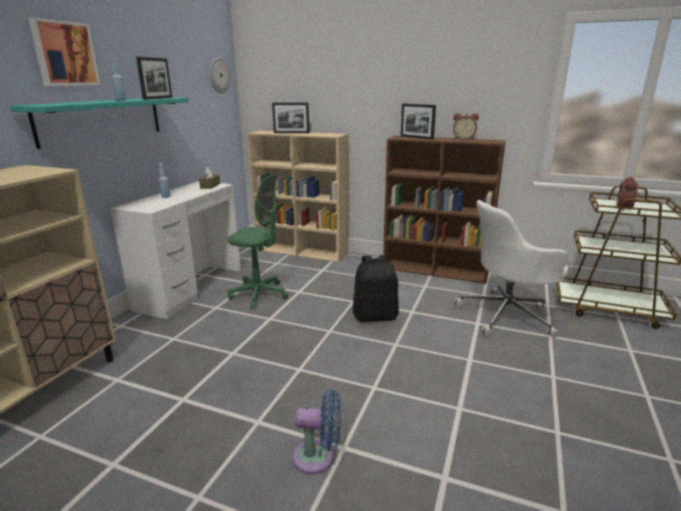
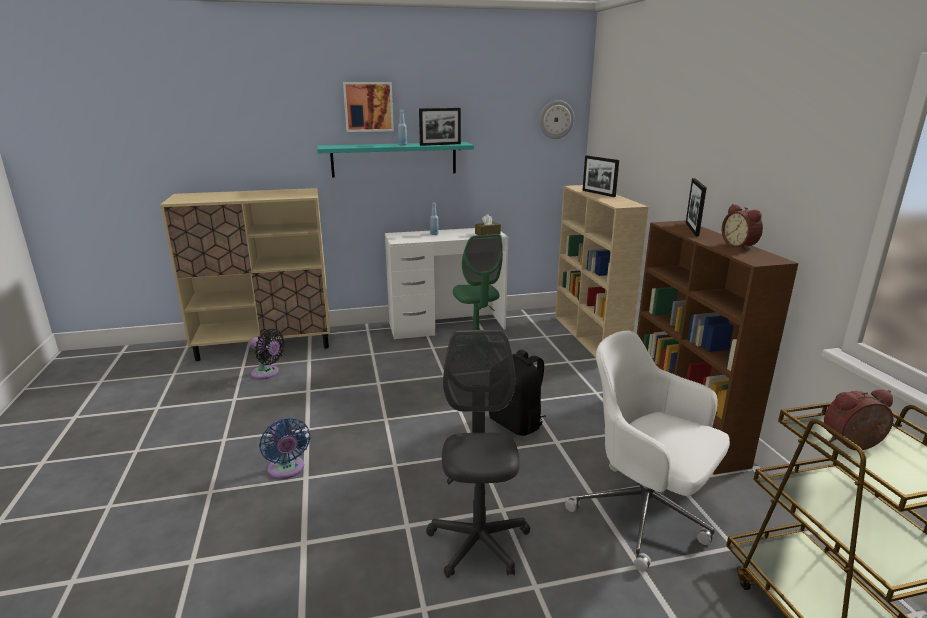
camera: 55 degrees right, 0 degrees up
none -> black fan [250,329,285,379]
none -> grey office chair [426,330,530,578]

